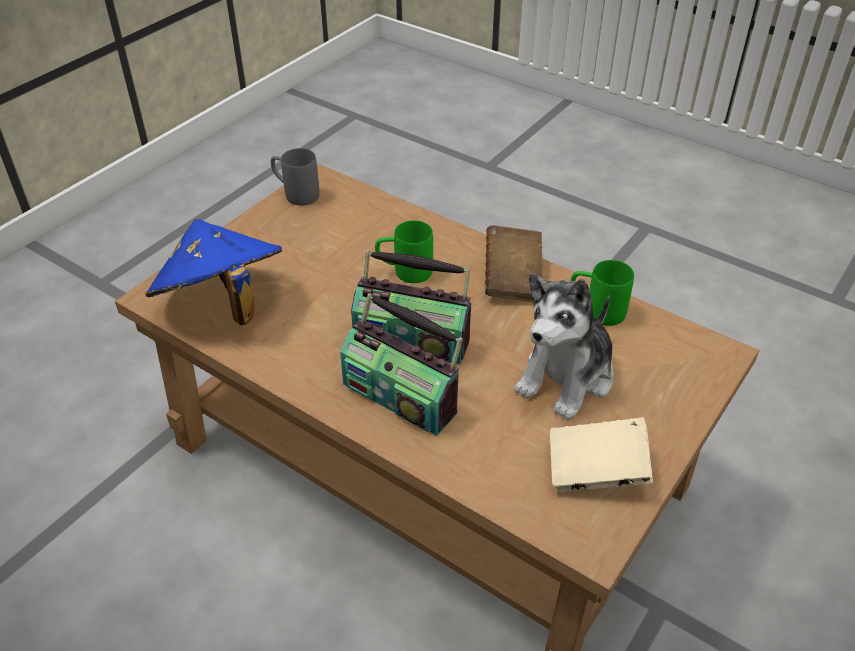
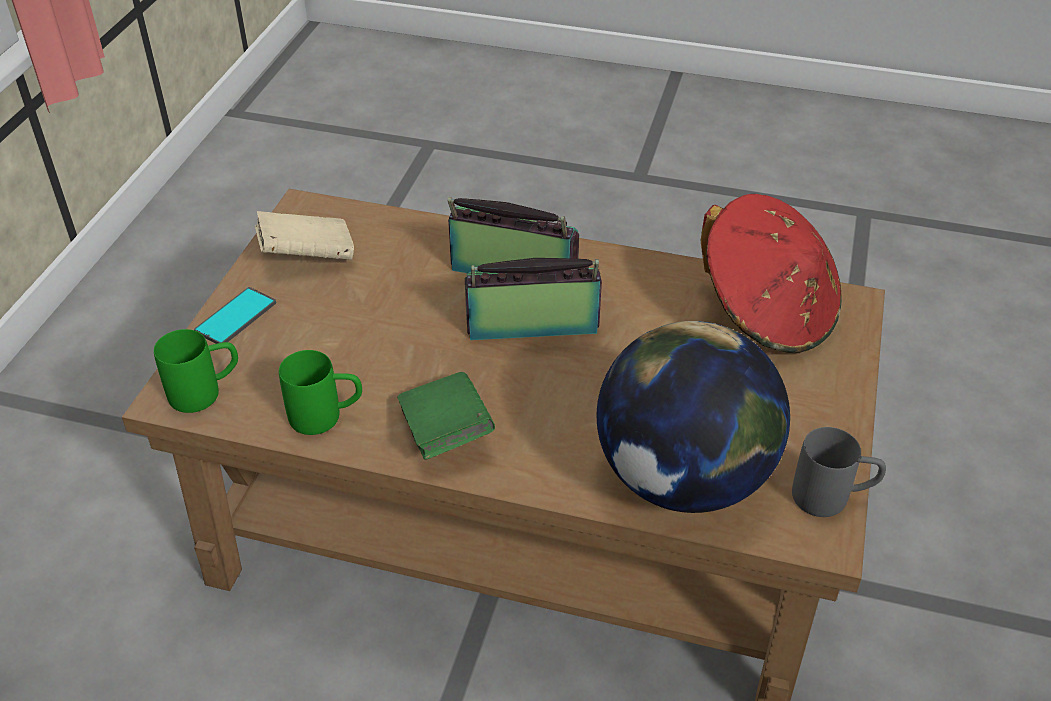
camera: 160 degrees right, 0 degrees up
blue hat [145,219,282,325] -> red hat [700,194,842,353]
green mug [375,220,433,283] -> green mug moved to [154,329,238,413]
brown book [485,225,543,301] -> green book [397,372,495,460]
plush toy [514,273,614,420] -> none
none -> phone [194,287,276,344]
none -> globe [597,321,790,513]

